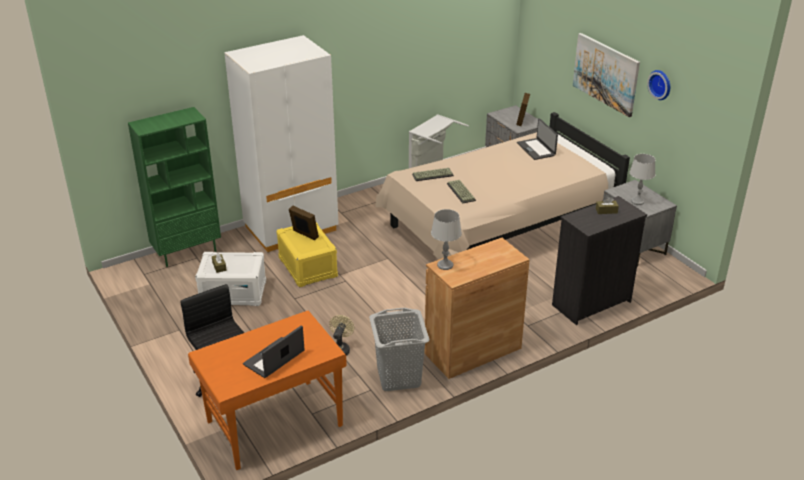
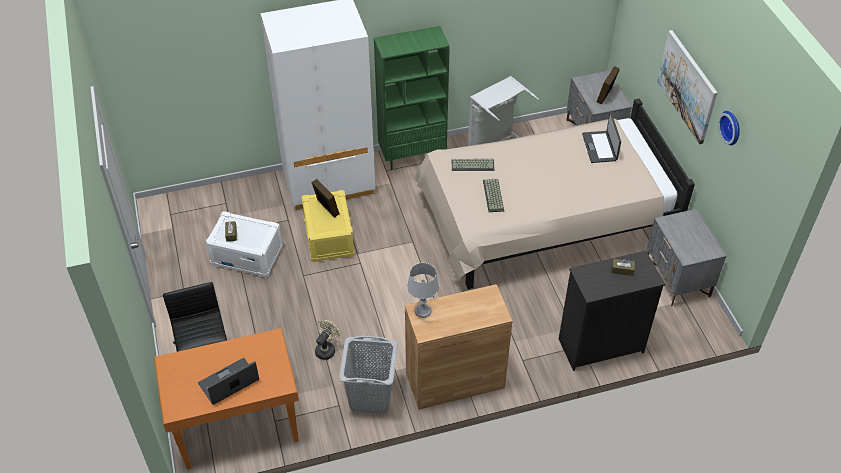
camera: 15 degrees right, 15 degrees up
green bookcase [128,107,221,267] -> green bookcase moved to [374,26,450,170]
grey table lamp [629,154,655,205] -> none

